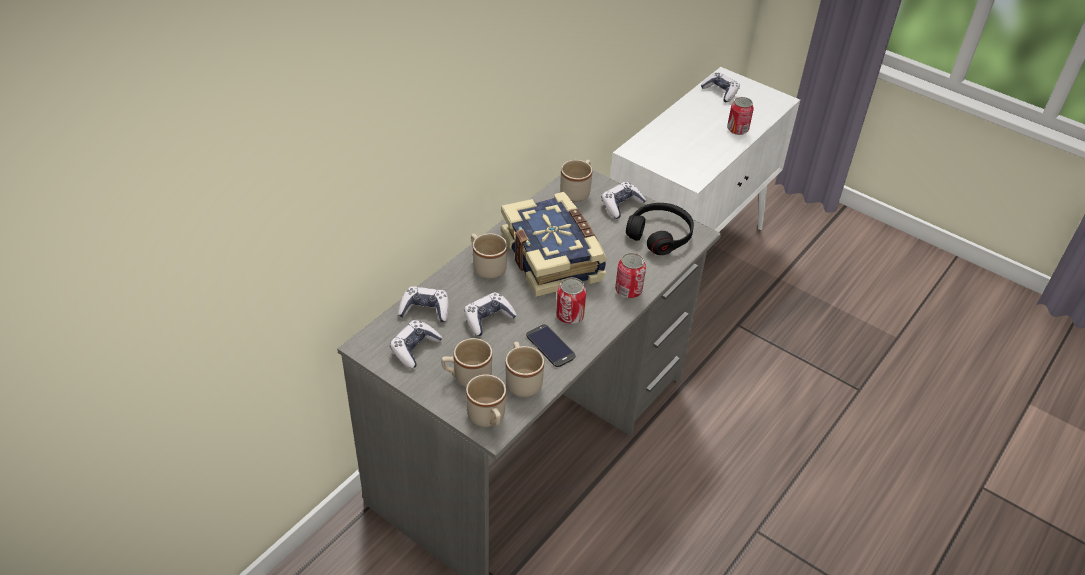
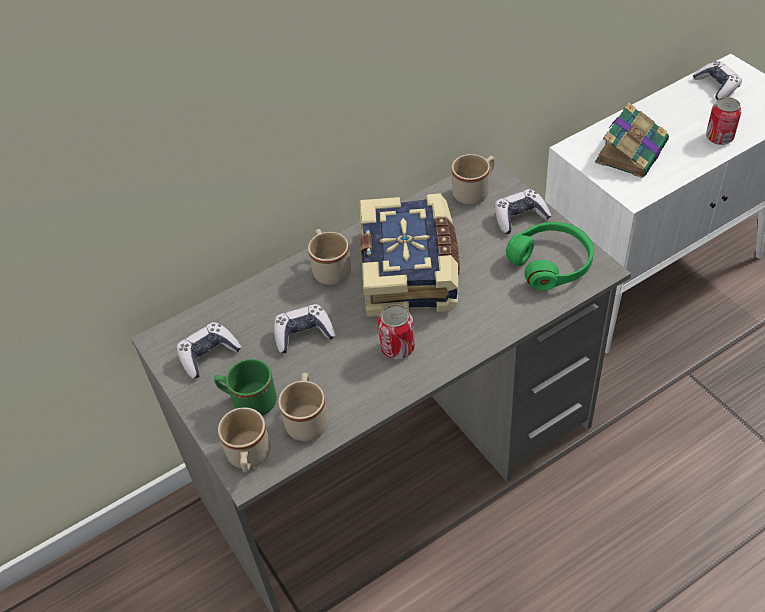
camera: 25 degrees right, 5 degrees up
game controller [398,286,449,323] -> none
beige mug [441,338,492,387] -> green mug [214,359,276,416]
phone [526,324,575,367] -> none
can [615,253,646,298] -> none
black headphones [626,203,694,255] -> green headphones [506,222,594,290]
none -> book [595,102,669,178]

